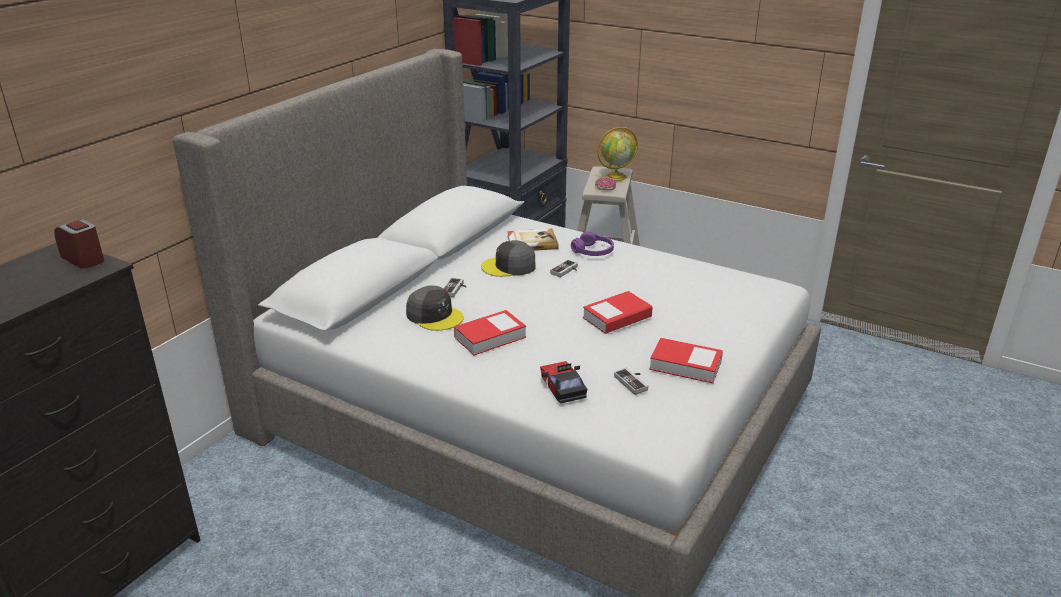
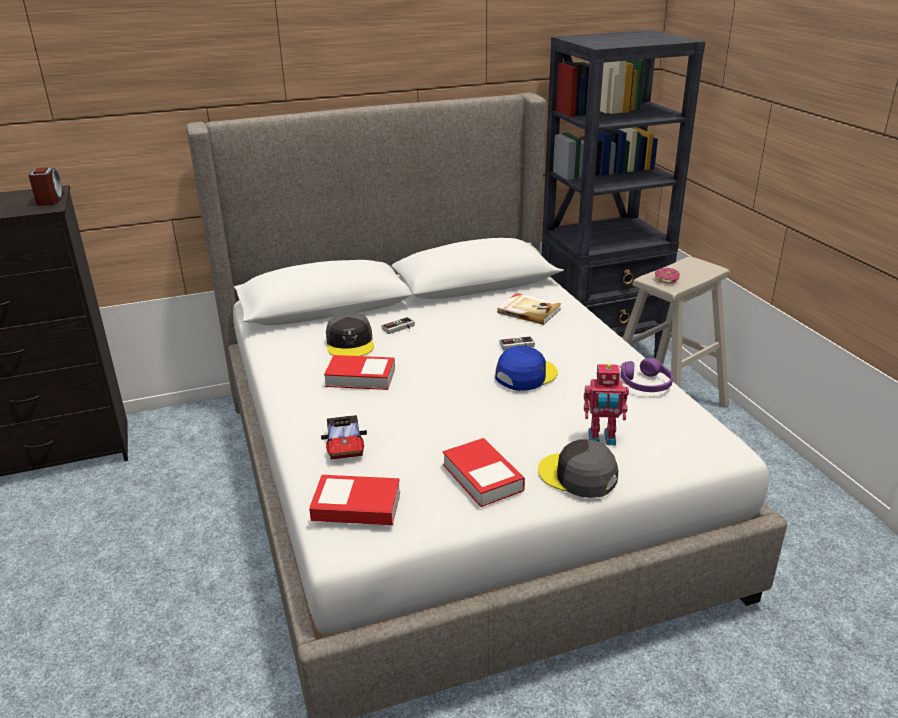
camera: 40 degrees right, 0 degrees up
grey cap [481,240,536,277] -> grey cap moved to [538,439,618,498]
toy car [540,361,587,404] -> toy car turned 150 degrees clockwise [321,415,367,459]
purple headphones [571,232,614,256] -> purple headphones moved to [621,358,673,392]
book [583,291,653,334] -> book moved to [309,475,400,525]
globe [597,127,638,181] -> none
game controller [614,368,648,395] -> none
none -> blue cap [495,346,558,391]
none -> toy robot [584,364,629,445]

